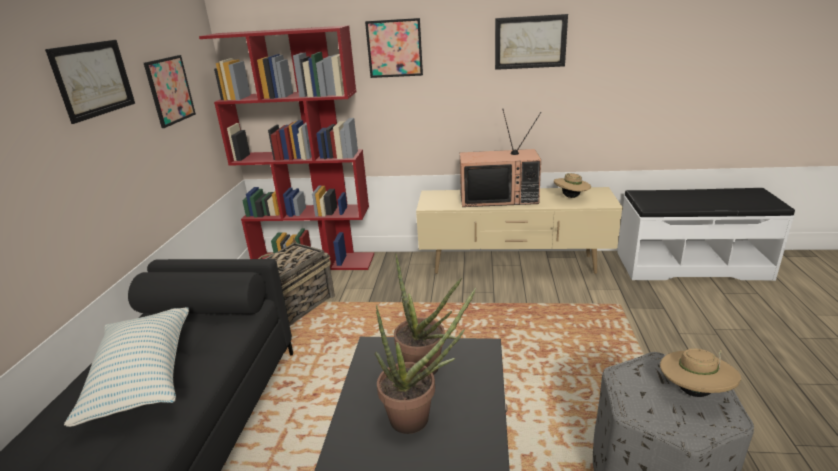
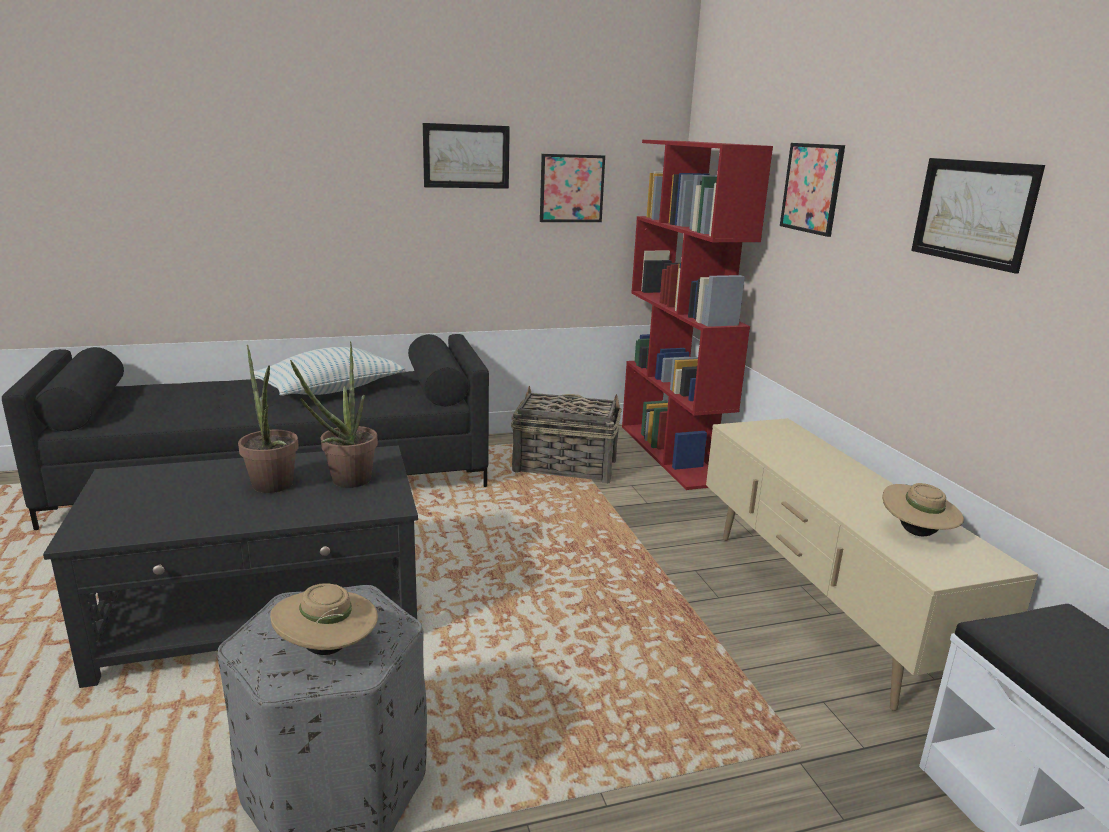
camera: 65 degrees right, 5 degrees down
television [460,109,542,207] -> none

